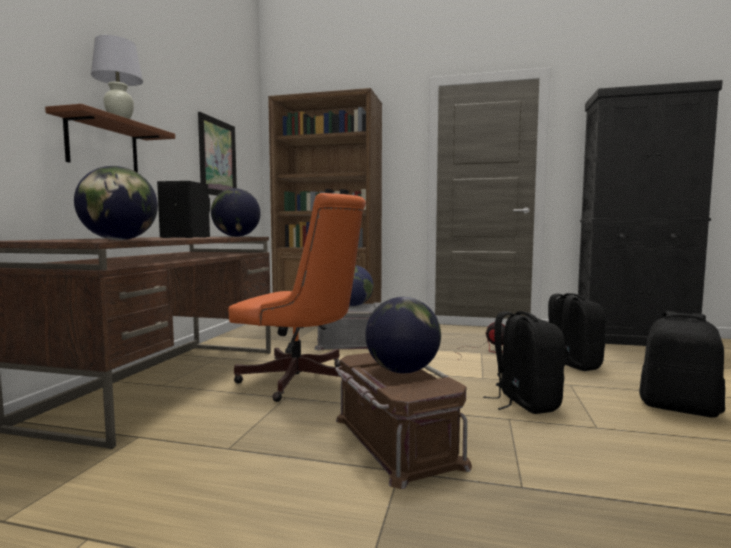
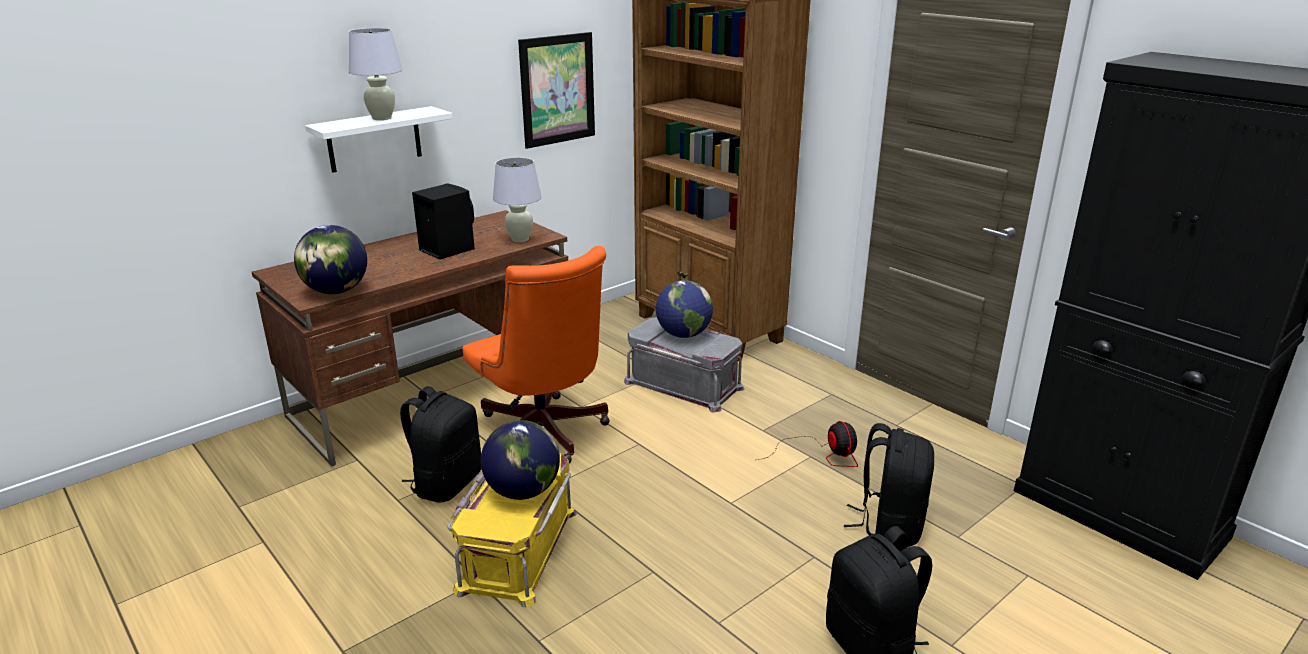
camera: 35 degrees right, 20 degrees up
brown shelf [45,104,175,173] -> white shelf [305,106,453,173]
globe [211,188,261,237] -> white table lamp [493,157,541,242]
brown storage box [335,353,472,489] -> yellow storage box [447,453,577,608]
black backpack [483,311,565,414] -> black backpack moved to [400,386,481,502]

